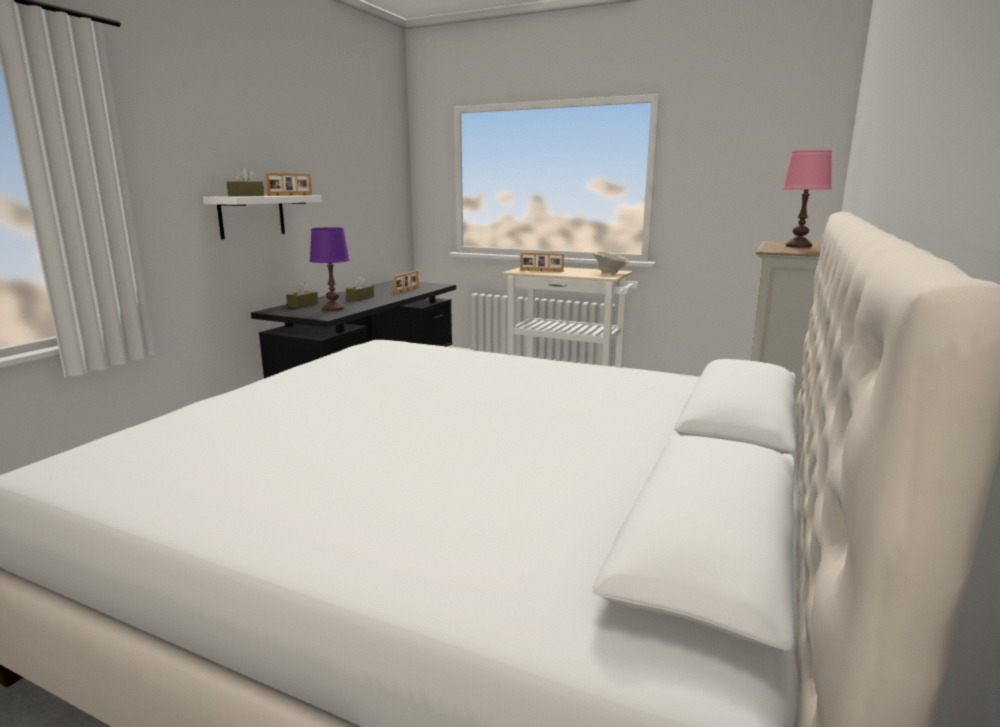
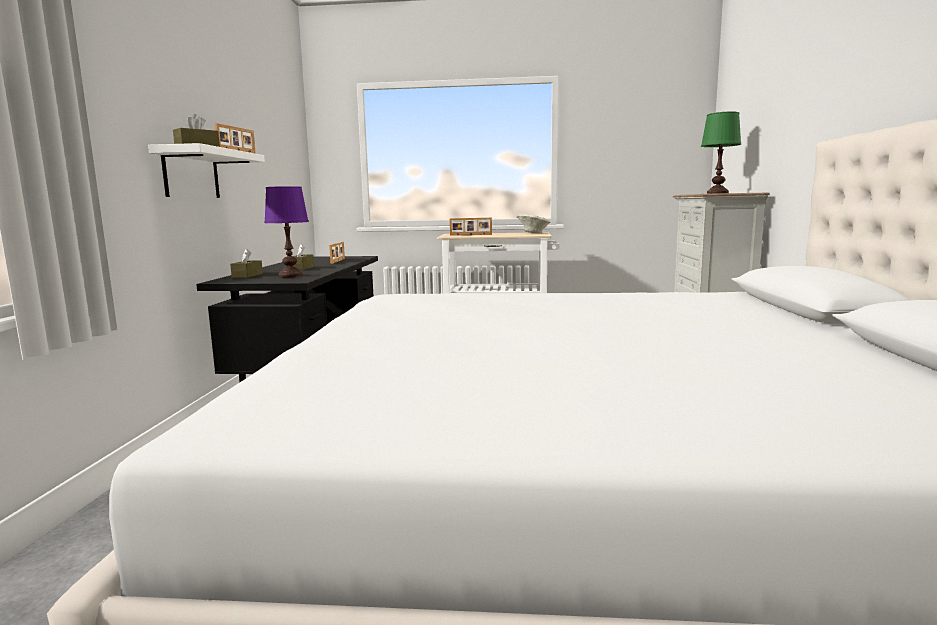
camera: 20 degrees left, 5 degrees down
pink table lamp [782,150,832,248] -> green table lamp [701,111,741,194]

